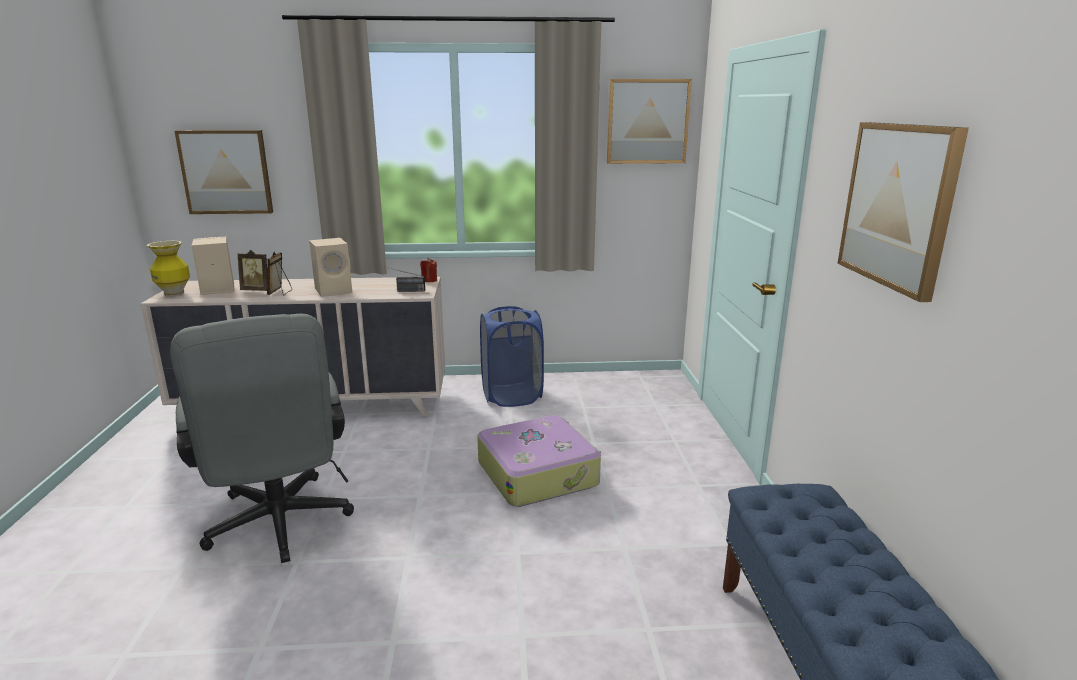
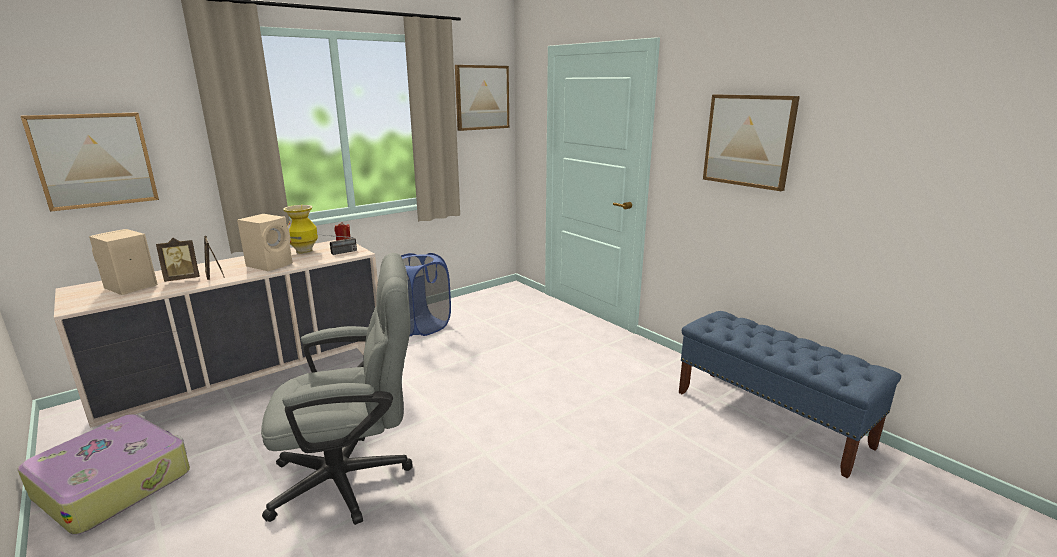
camera: 35 degrees left, 0 degrees up
vase [147,241,190,296] -> vase moved to [283,205,318,254]
grey office chair [170,314,354,563] -> grey office chair turned 45 degrees counterclockwise [261,253,413,525]
suitcase [477,415,601,507] -> suitcase moved to [18,414,190,535]

